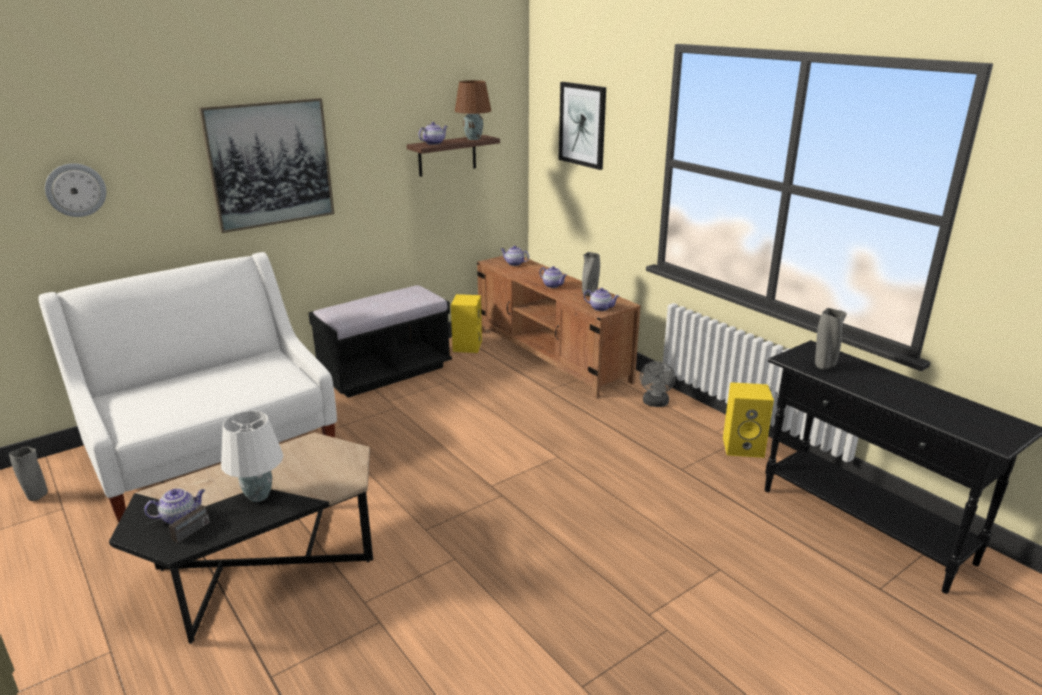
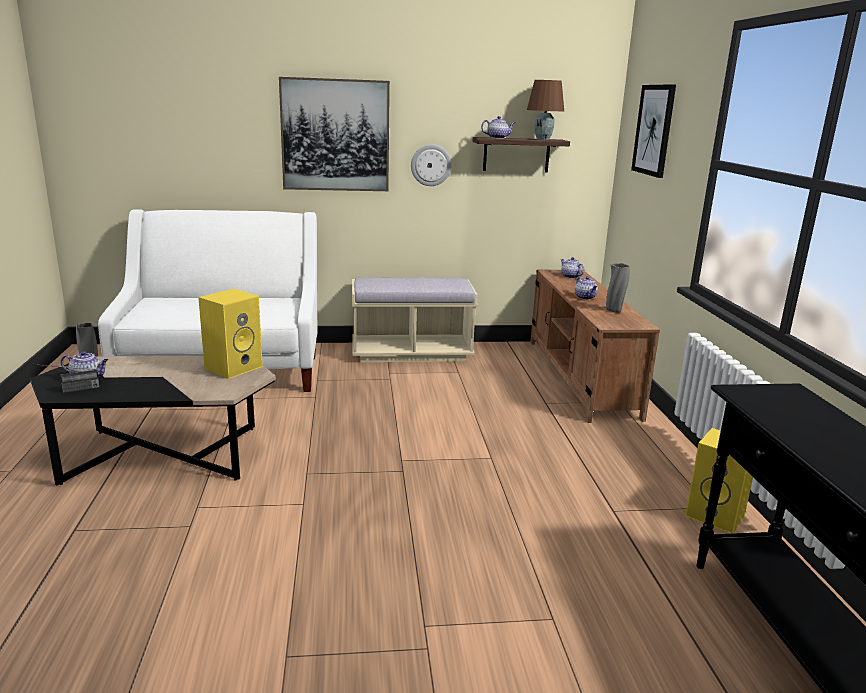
camera: 30 degrees right, 5 degrees down
wall clock [45,163,106,217] -> wall clock moved to [411,144,451,186]
white table lamp [221,411,283,502] -> none
black bench [308,285,452,398] -> beige bench [352,277,478,362]
yellow speaker [451,294,482,353] -> yellow speaker moved to [198,289,263,379]
teapot [584,288,619,311] -> none
grey fan [640,361,675,407] -> none
grey vase [815,308,847,370] -> none

